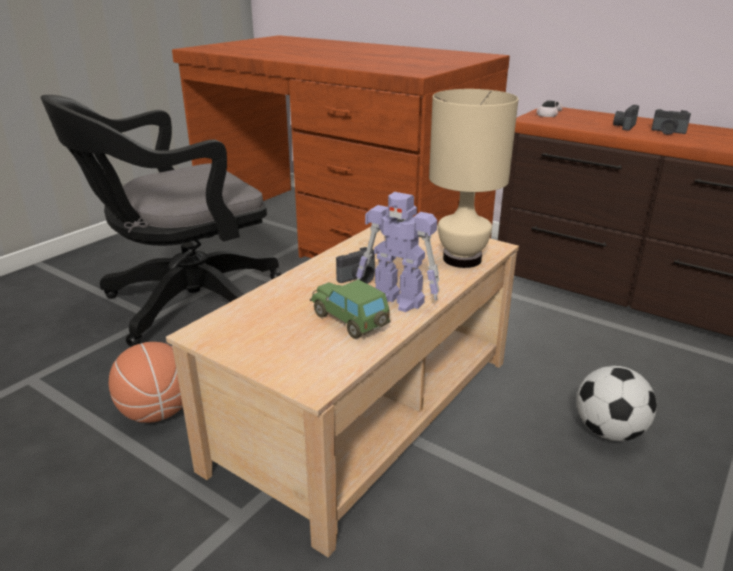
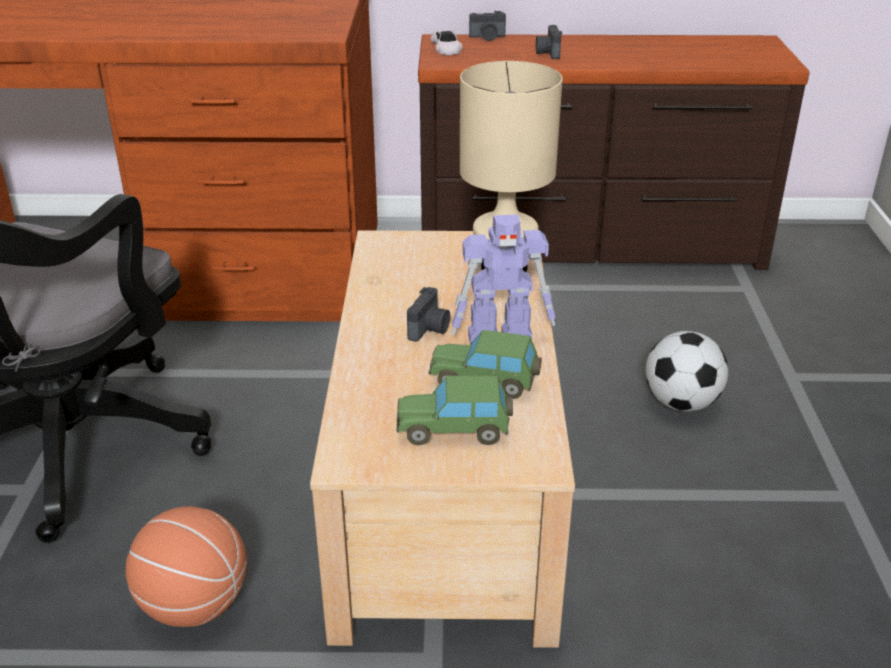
camera: 35 degrees left, 5 degrees up
camera [651,109,691,135] -> camera moved to [469,11,506,41]
none -> toy car [397,376,513,445]

